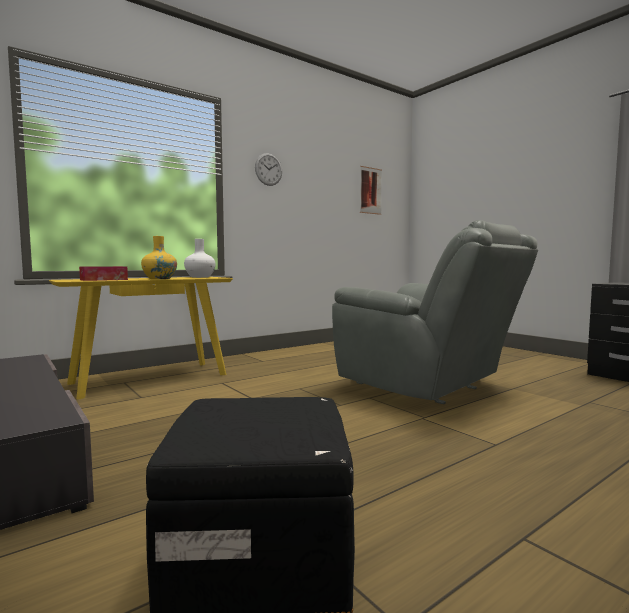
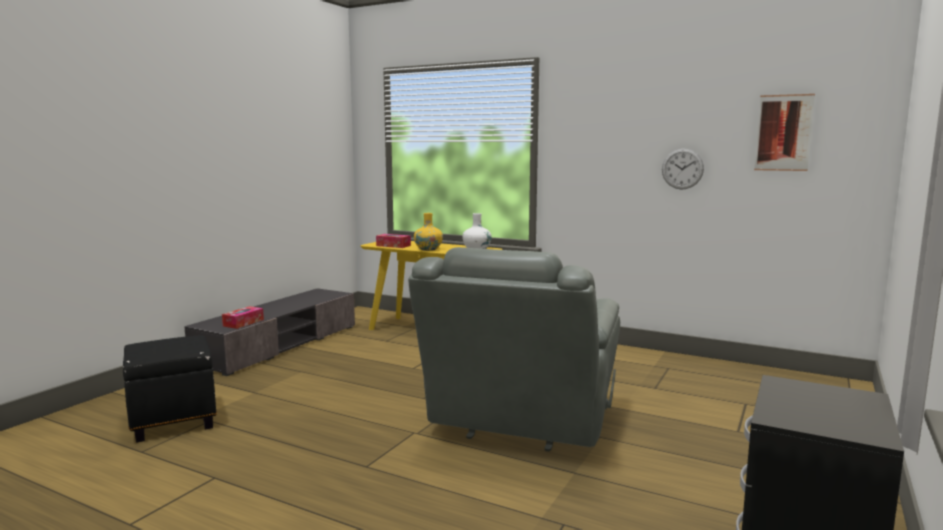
camera: 65 degrees right, 5 degrees up
wall clock [255,153,282,186] -> wall clock moved to [662,149,704,190]
none -> tissue box [222,306,264,329]

